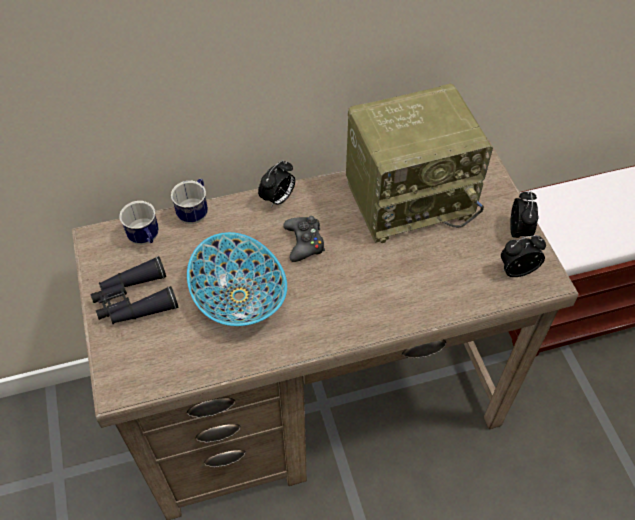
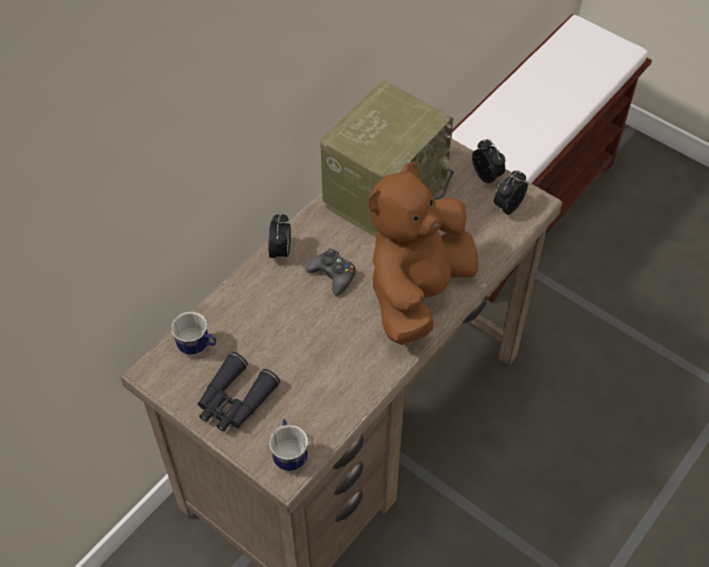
camera: 35 degrees left, 0 degrees up
mug [171,179,208,224] -> mug moved to [269,419,308,472]
bowl [187,232,287,326] -> none
none -> brown plush toy [369,161,478,345]

